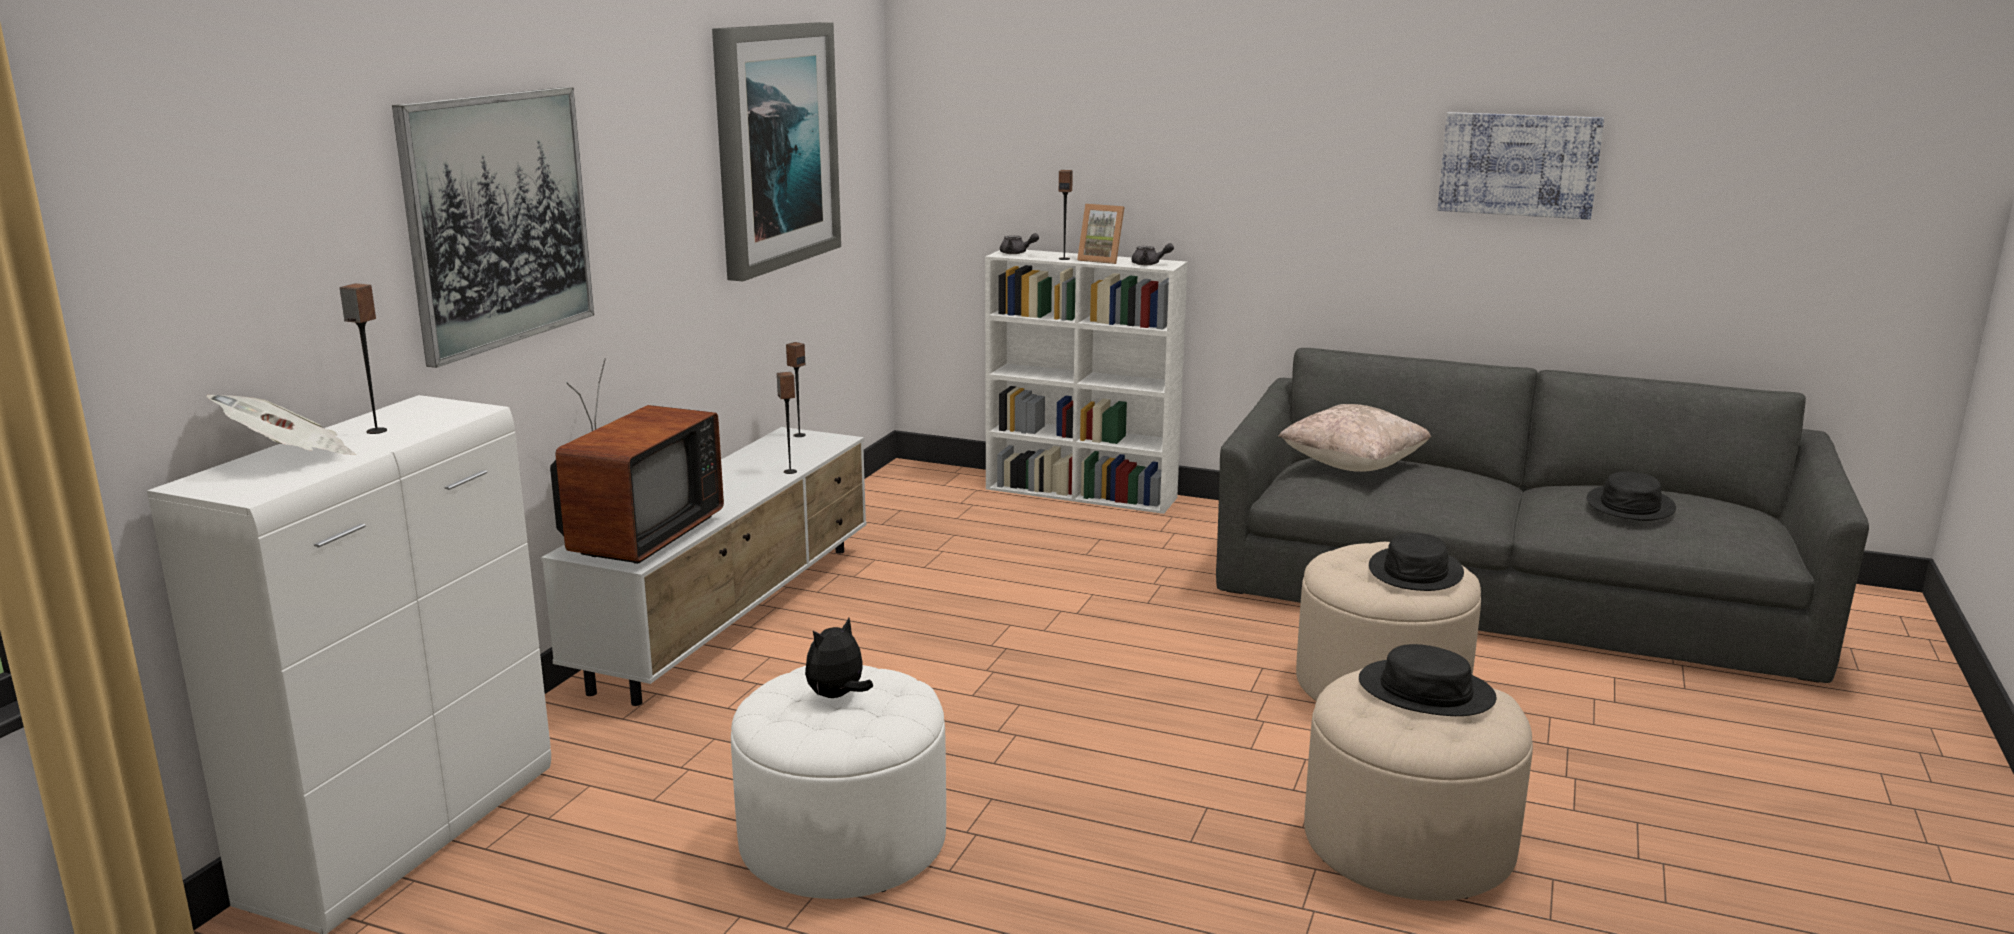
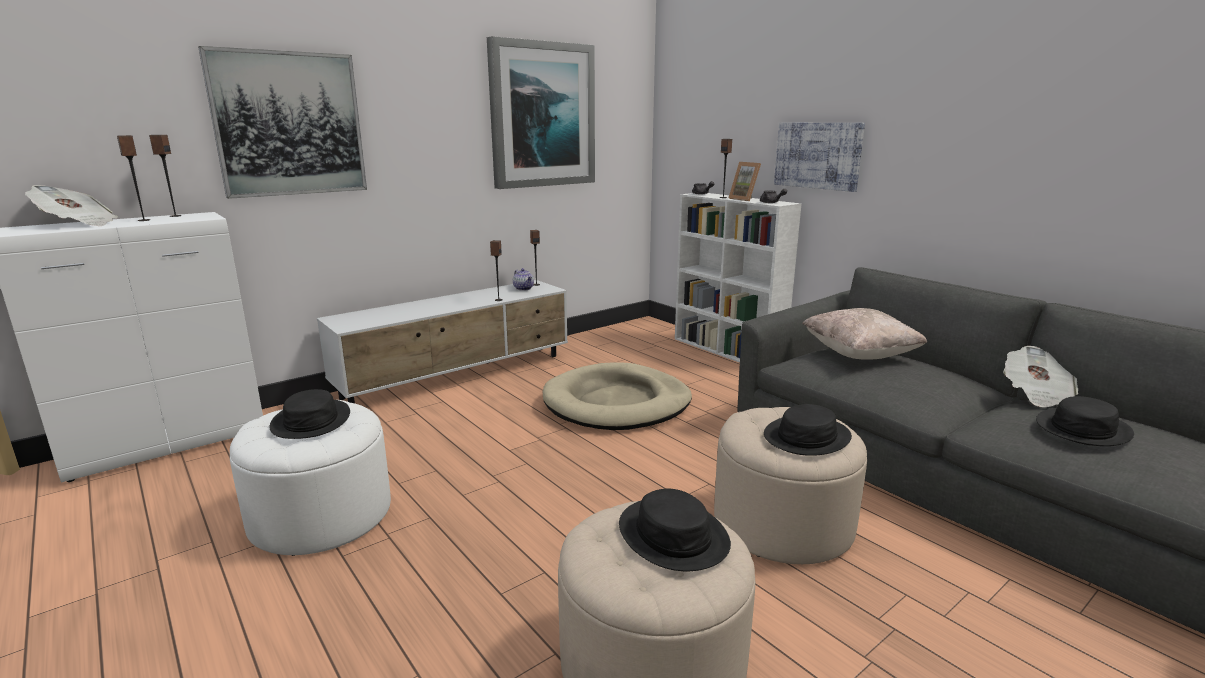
camera: 30 degrees right, 0 degrees up
television [550,359,724,564] -> none
plush toy [805,618,873,698] -> black hat [269,389,350,439]
picture [1438,112,1604,220] -> picture moved to [774,123,865,192]
none -> speaker [149,135,182,217]
none -> teapot [513,268,534,291]
none -> beige dog bed [543,362,692,430]
none -> newspaper [1003,346,1078,407]

